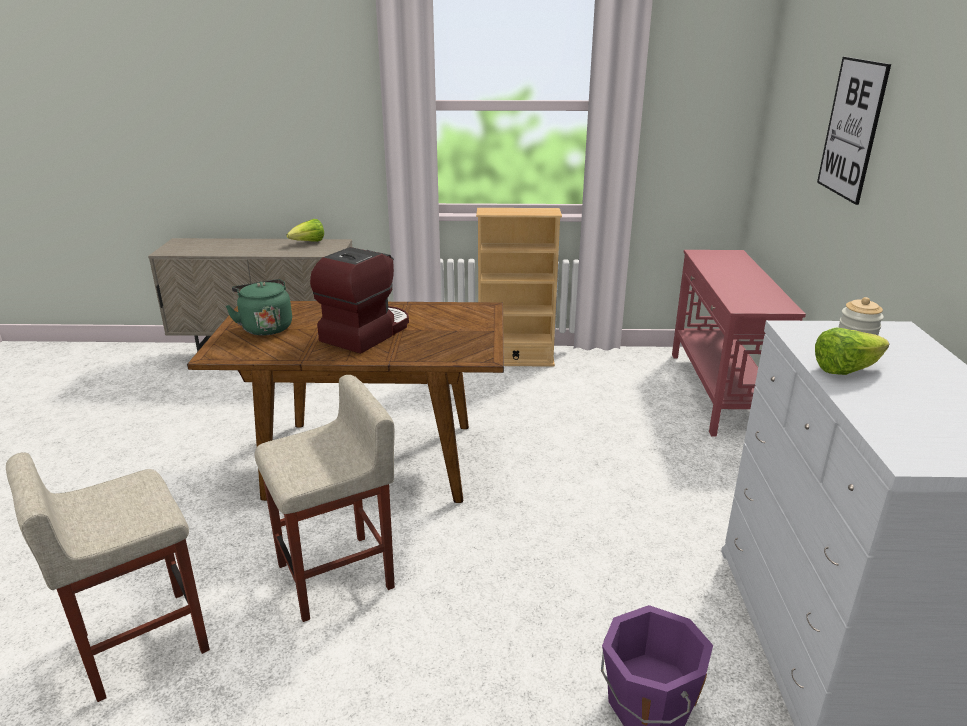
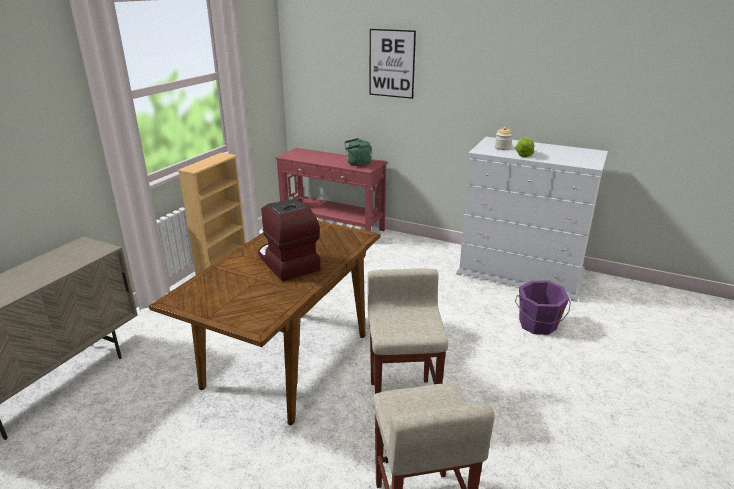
camera: 65 degrees left, 0 degrees up
green kettle [226,279,292,336] -> green kettle moved to [345,138,372,166]
lettuce [287,219,324,242] -> none

